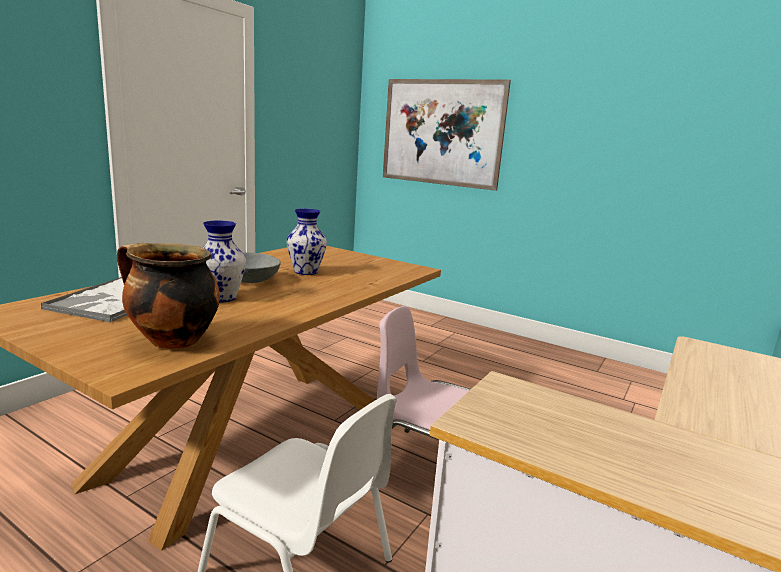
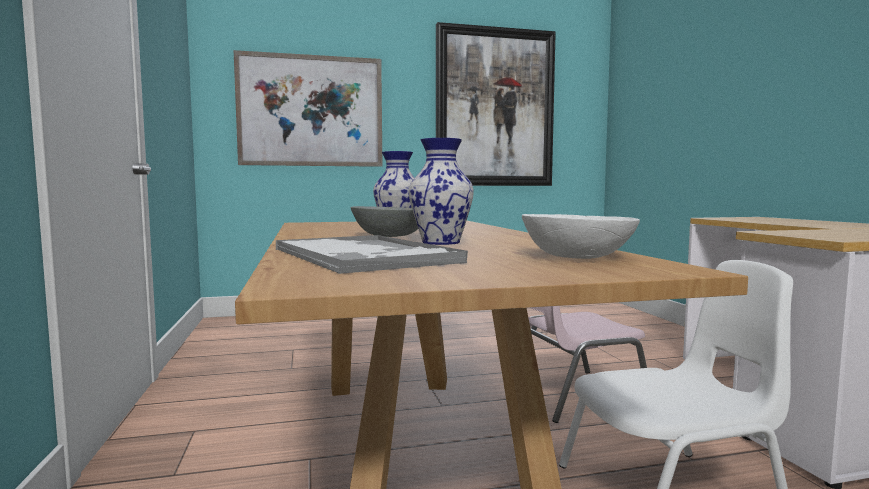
camera: 45 degrees left, 10 degrees down
cooking pot [117,243,220,349] -> white bowl [522,214,640,259]
none -> picture [436,22,556,186]

